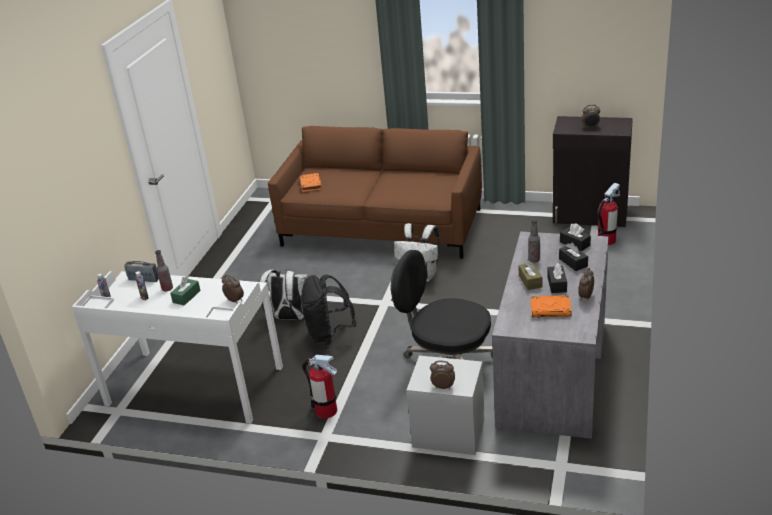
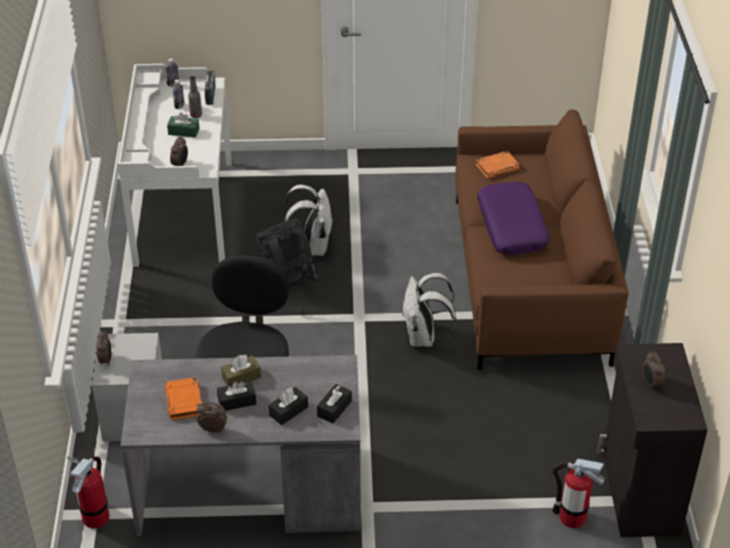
camera: 70 degrees right, 10 degrees up
fire extinguisher [302,355,337,419] -> fire extinguisher moved to [67,456,109,529]
bottle [528,219,540,262] -> none
none -> purple pillow [477,181,550,255]

